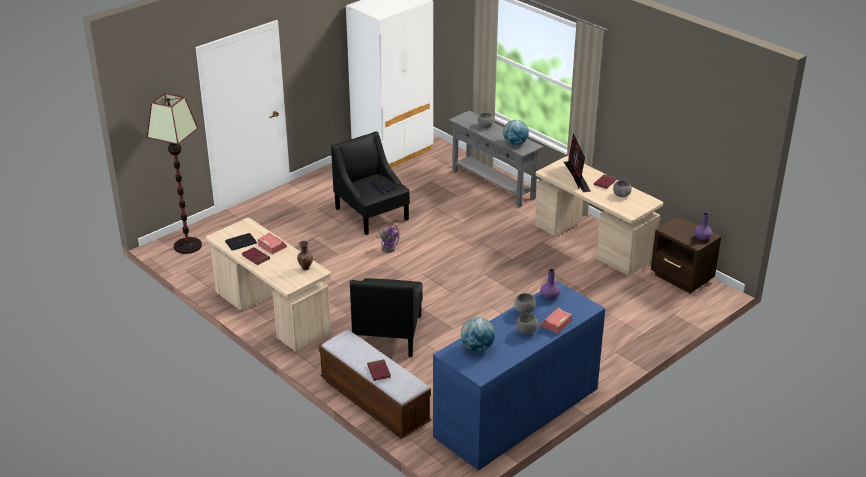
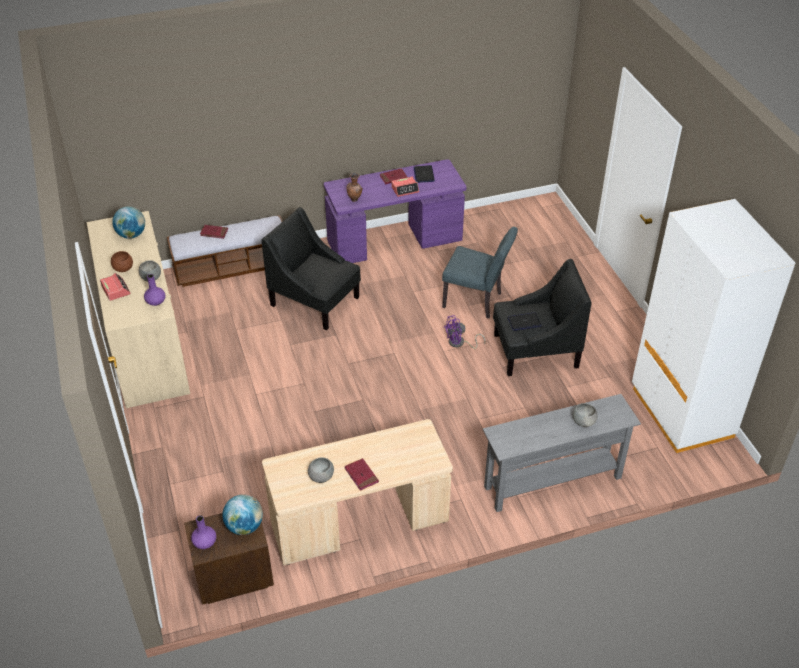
camera: 115 degrees right, 10 degrees up
floor lamp [146,93,202,254] -> none
beige desk [206,218,331,352] -> purple desk [324,159,467,263]
blue dresser [433,281,605,471] -> beige dresser [87,211,190,408]
globe [503,120,529,145] -> globe moved to [222,494,263,535]
grey bowl [516,313,538,335] -> brown bowl [111,251,133,272]
monitor [564,133,591,192] -> none
none -> grey chair [442,227,518,319]

